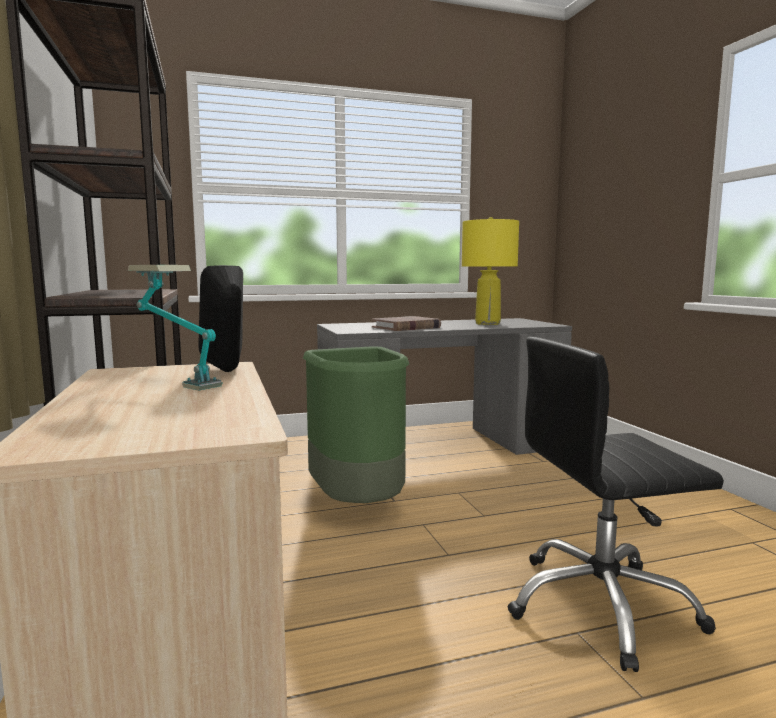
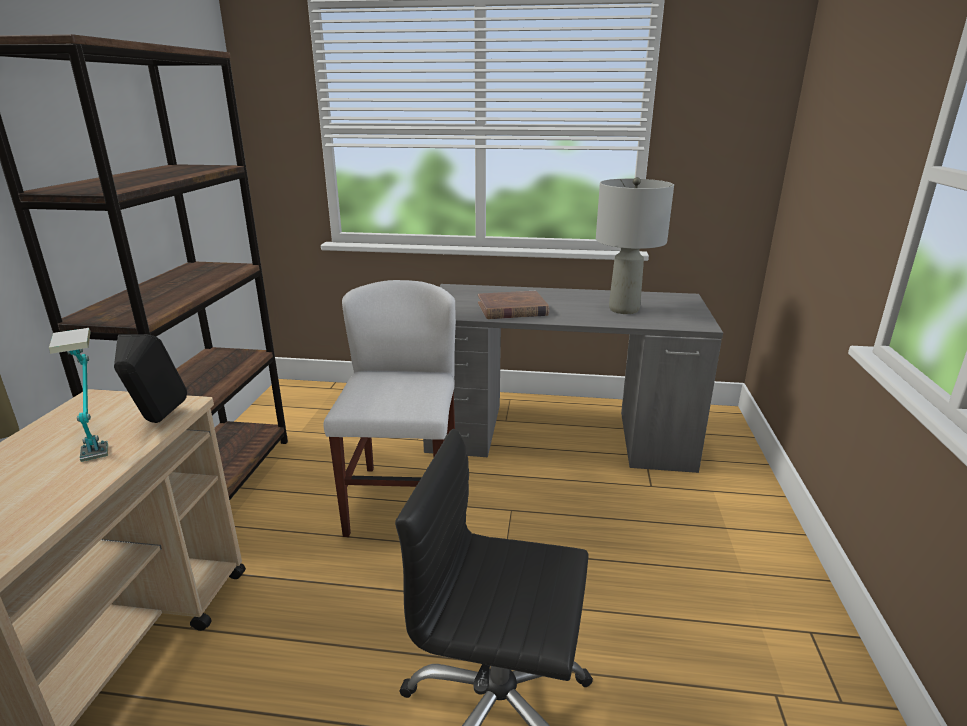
camera: 25 degrees right, 15 degrees up
green trash can [303,346,409,503] -> white chair [323,280,456,537]
yellow table lamp [462,217,519,325] -> grey table lamp [596,177,674,314]

